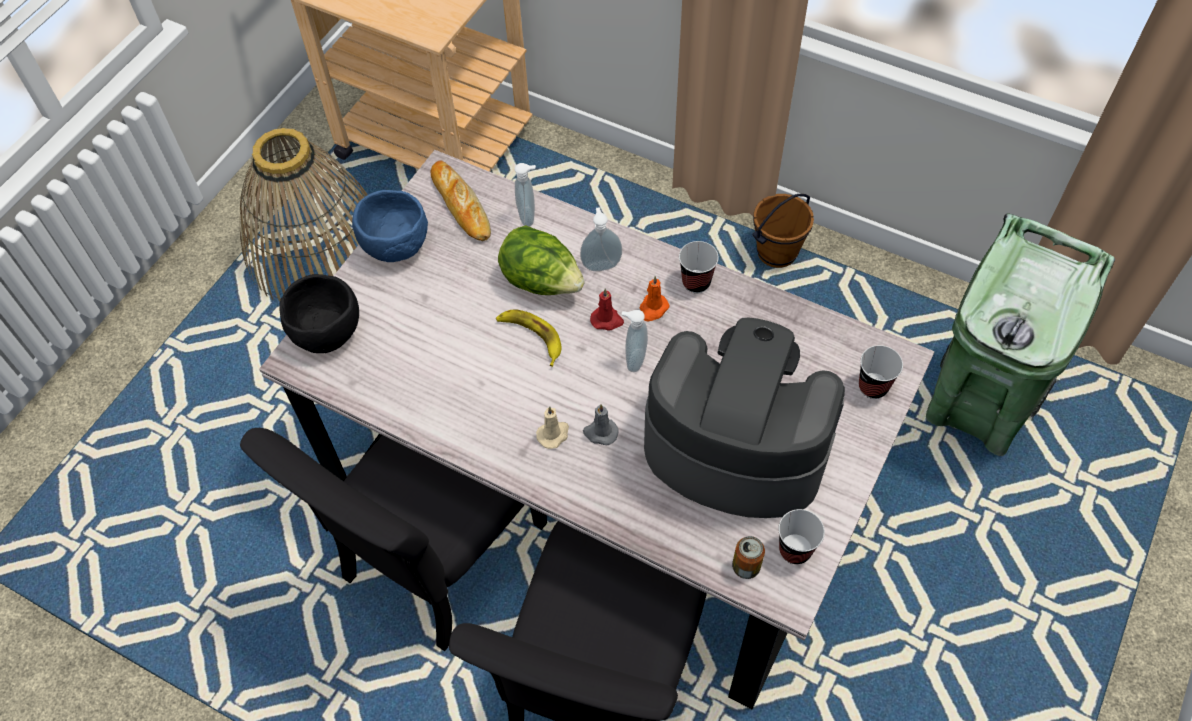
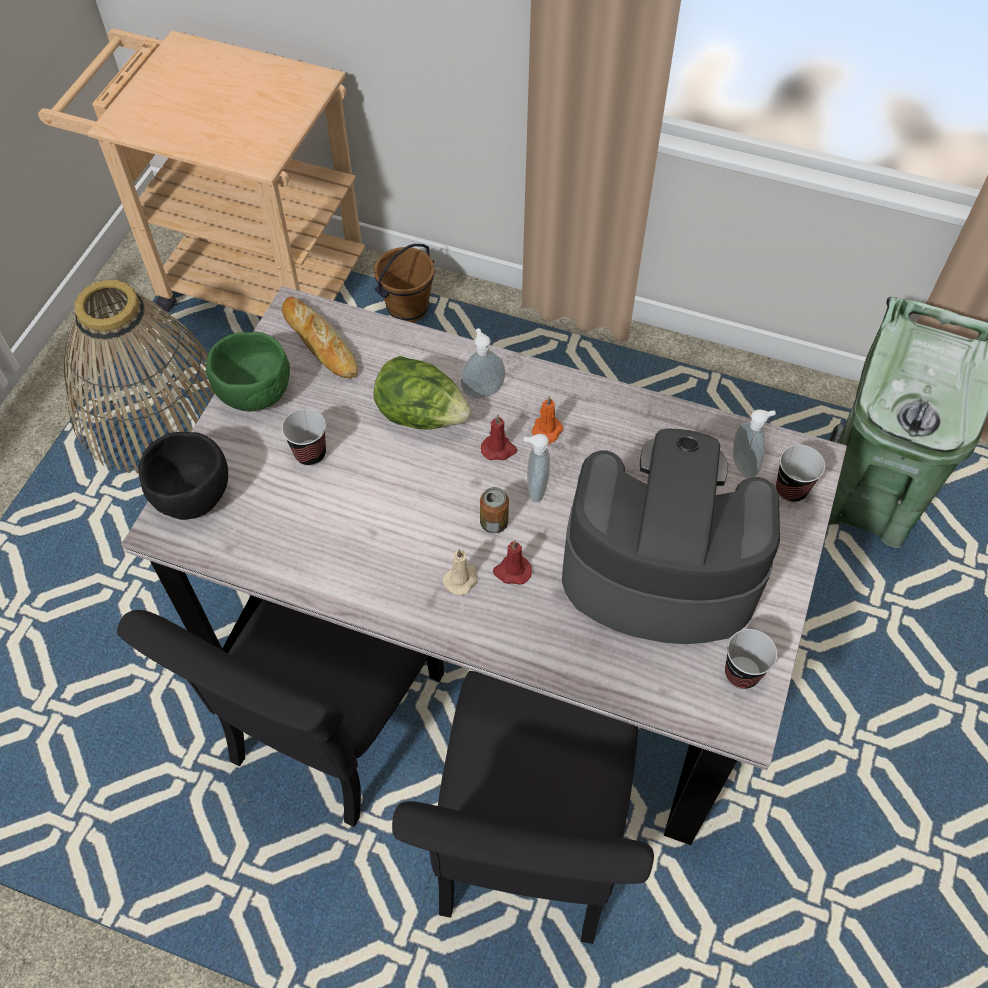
camera: 10 degrees left, 0 degrees up
blue bowl [352,190,428,262] -> green bowl [206,332,290,412]
banana [496,309,561,367] -> none
soap dispenser [514,163,536,226] -> soap dispenser moved to [733,410,776,478]
grey candle [583,404,619,445] -> red candle [493,540,532,585]
cup [679,241,719,293] -> cup moved to [282,409,326,466]
can [732,536,765,579] -> can moved to [480,487,509,533]
brown bucket [752,194,814,268] -> brown bucket moved to [374,244,434,323]

